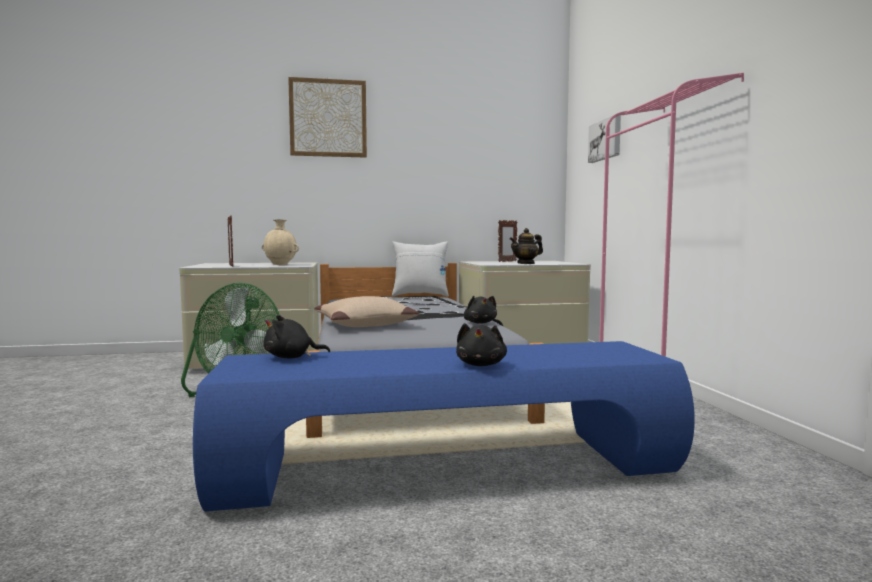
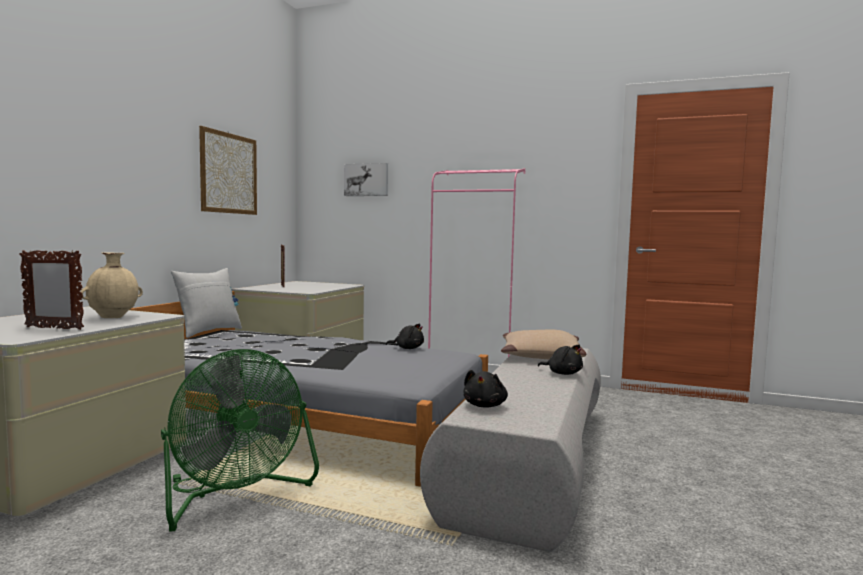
camera: 60 degrees left, 0 degrees up
blue bench [193,341,695,511] -> grey bench [420,348,601,552]
picture [288,77,367,158] -> picture moved to [199,126,257,215]
beige pillow [314,296,419,327] -> beige pillow moved to [501,330,586,359]
teapot [510,228,543,264] -> none

